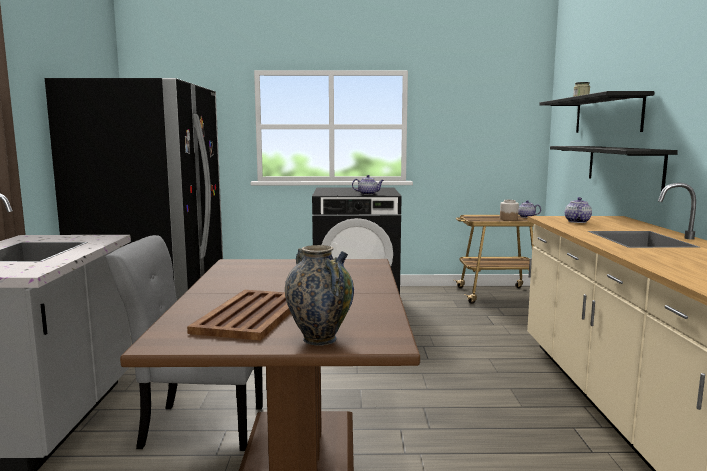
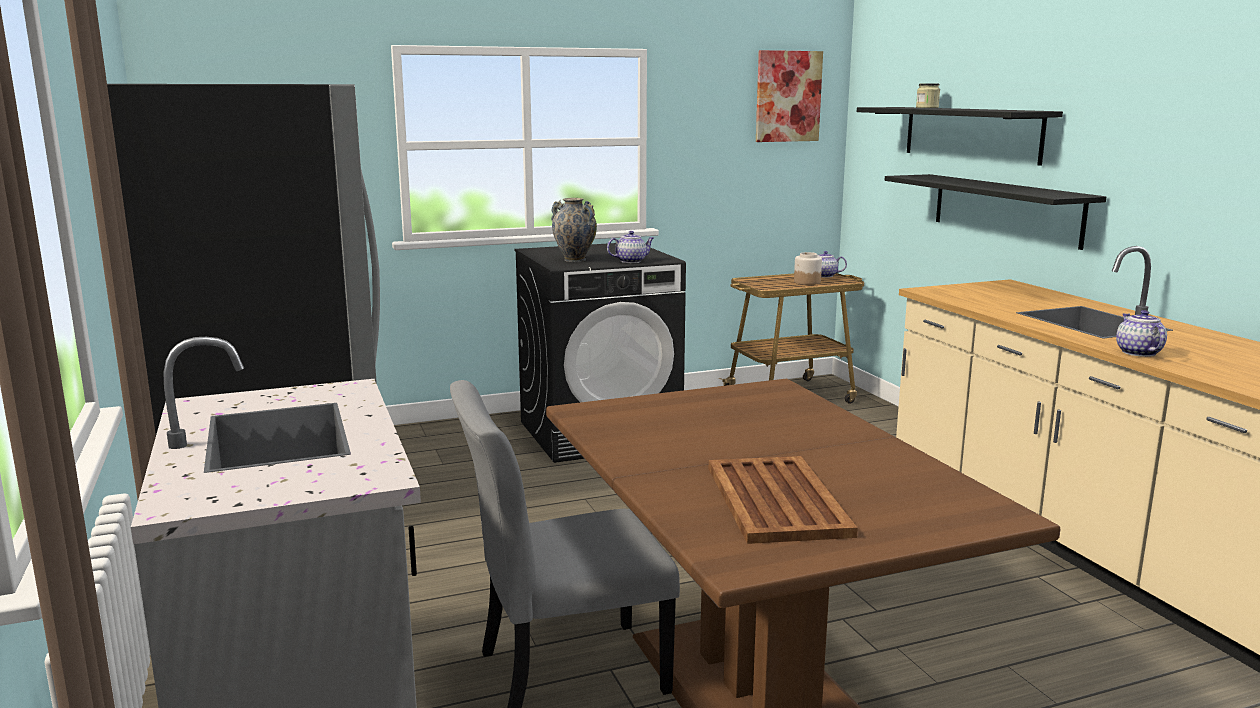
camera: 20 degrees left, 5 degrees up
vase [285,245,354,346] -> vase moved to [551,198,597,262]
teapot [565,197,592,223] -> teapot moved to [1116,310,1167,357]
none -> picture [756,50,823,142]

